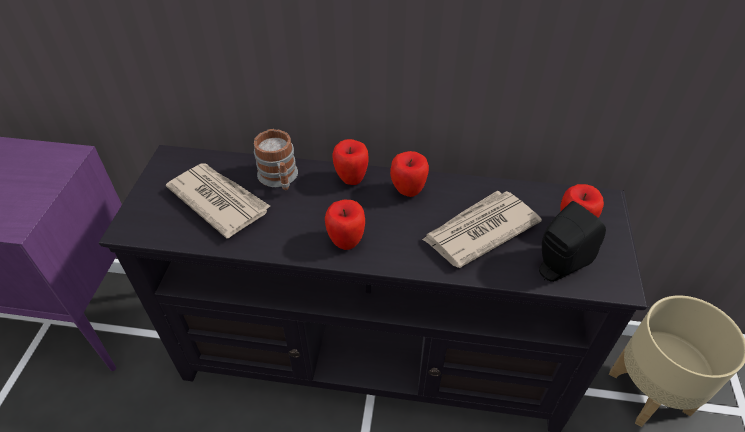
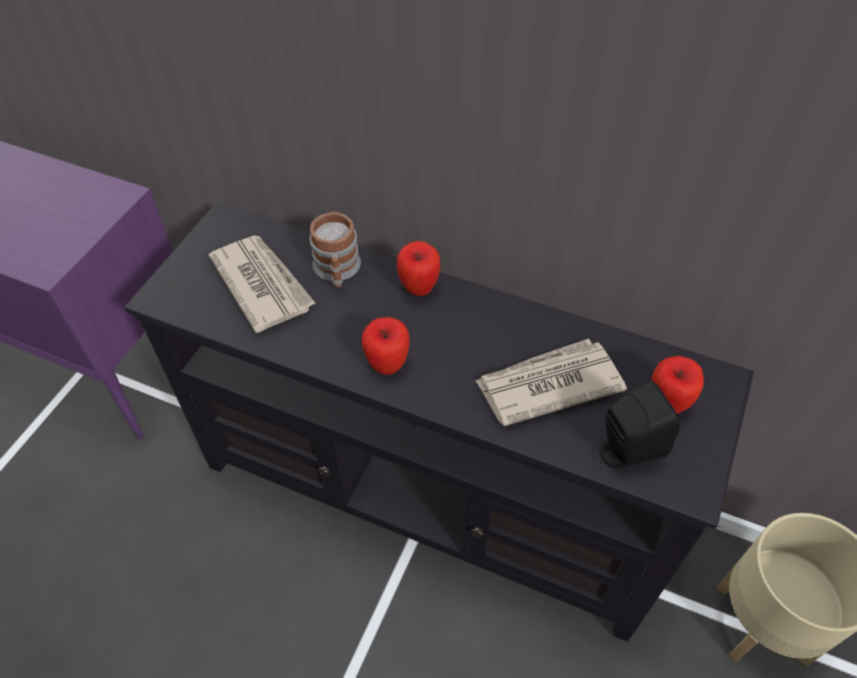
camera: 15 degrees right, 5 degrees up
apple [390,151,429,197] -> none

